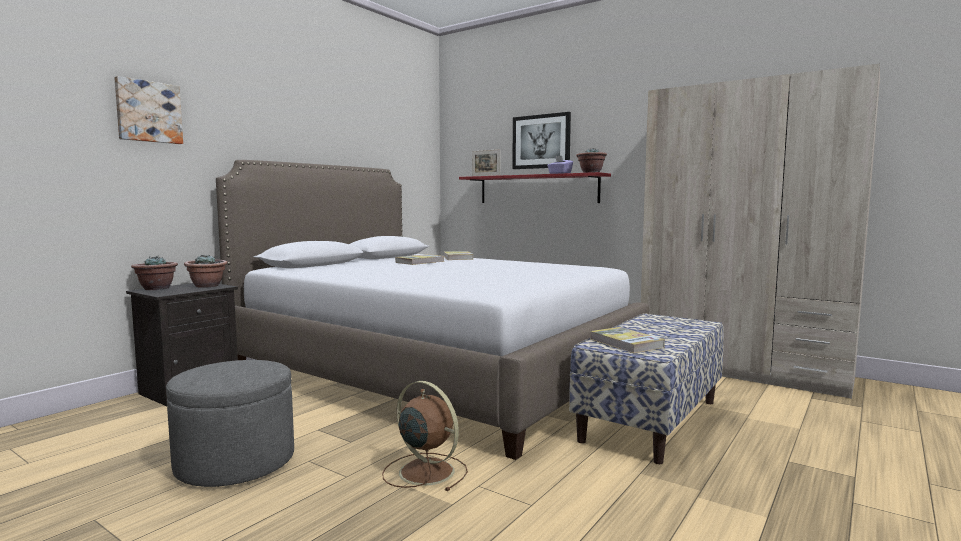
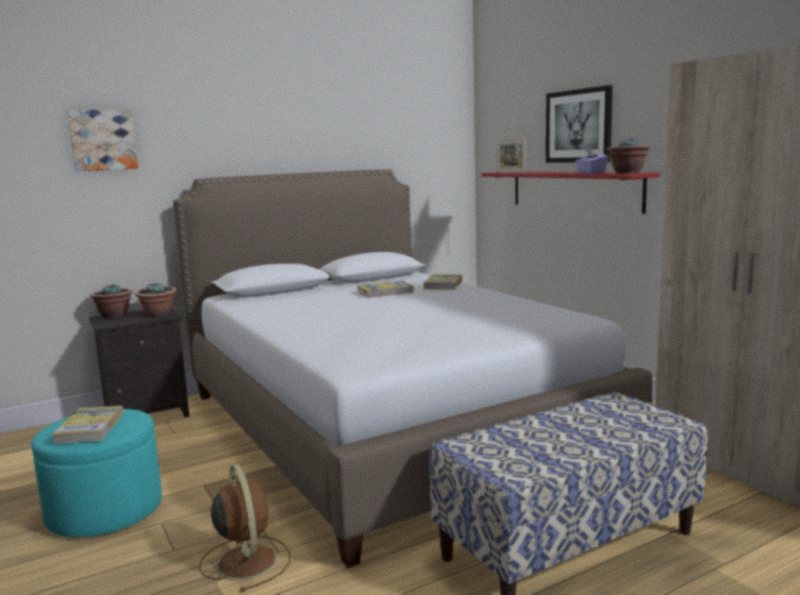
camera: 25 degrees right, 5 degrees up
grey ottoman [166,360,294,487] -> turquoise ottoman [31,409,162,537]
book [590,327,665,353] -> book moved to [51,406,123,444]

